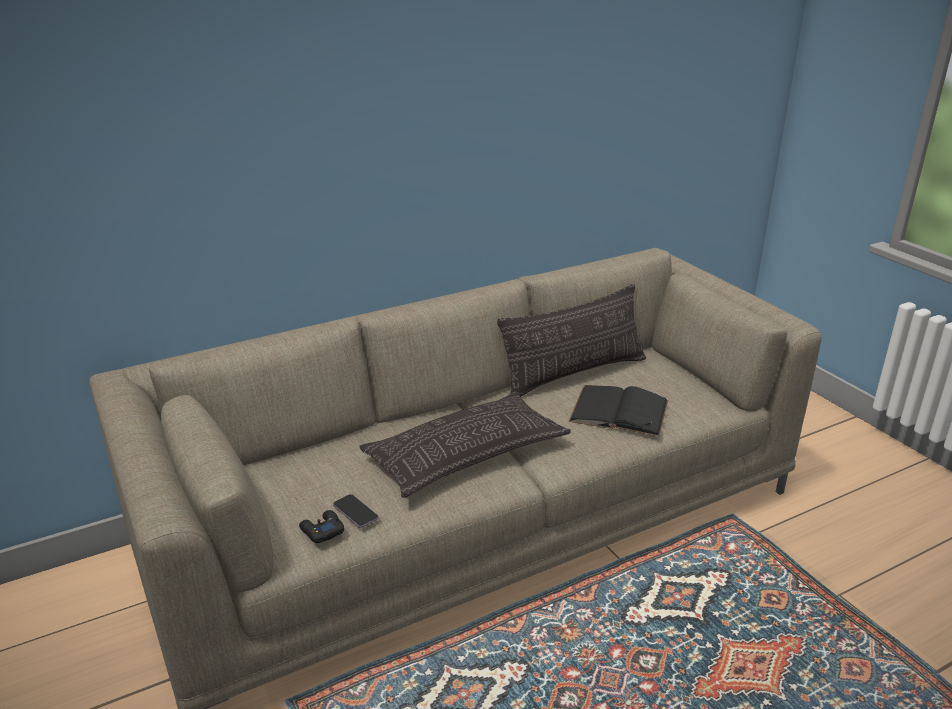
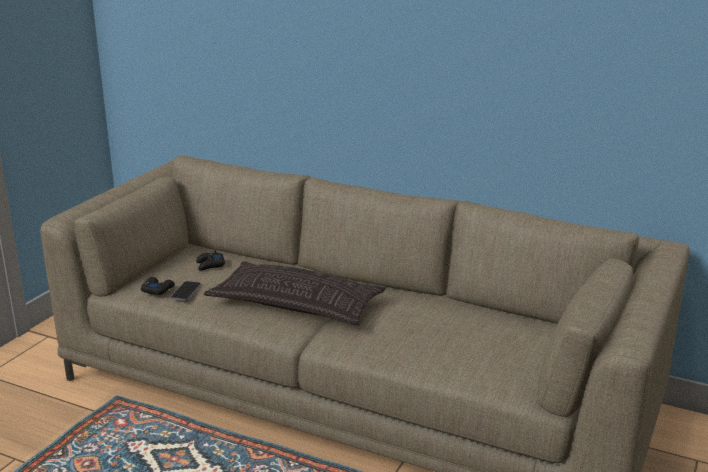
camera: 55 degrees right, 5 degrees down
pillow [497,284,646,397] -> none
black book [569,385,668,437] -> none
none -> black game controller [196,250,225,271]

